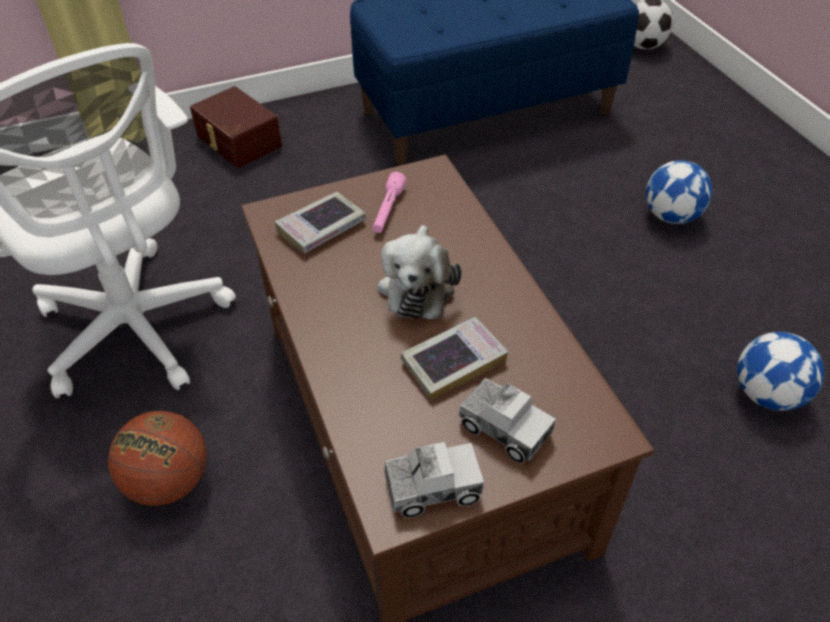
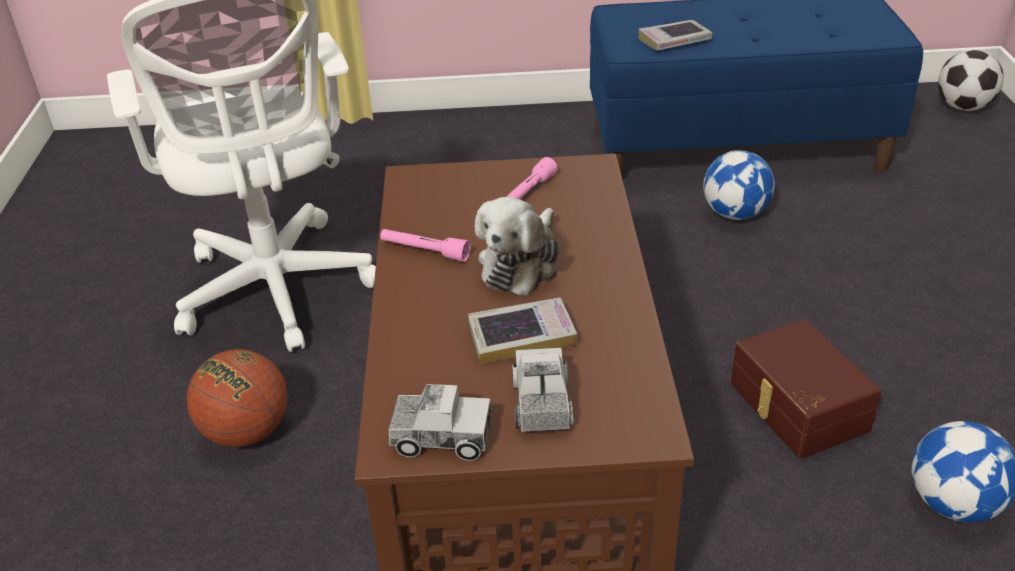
camera: 20 degrees right, 10 degrees down
brown storage box [190,86,283,168] -> brown storage box moved to [731,319,882,459]
book [274,192,366,253] -> book moved to [638,20,712,51]
toy truck [458,378,556,463] -> toy truck turned 150 degrees counterclockwise [512,348,573,432]
football [646,160,712,224] -> football moved to [703,150,775,220]
none -> pink flashlight [380,229,471,262]

